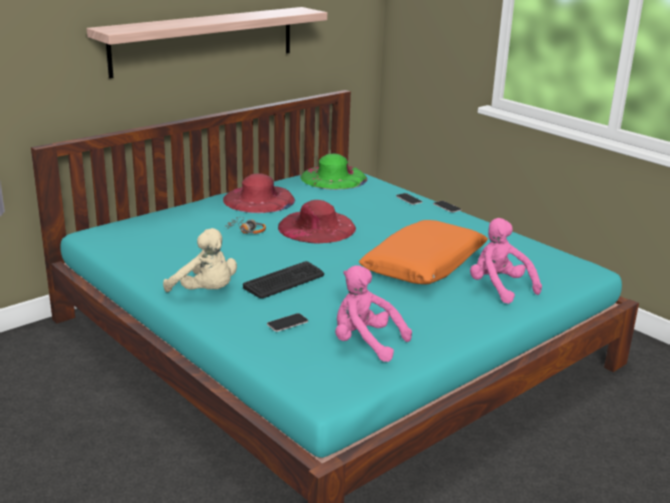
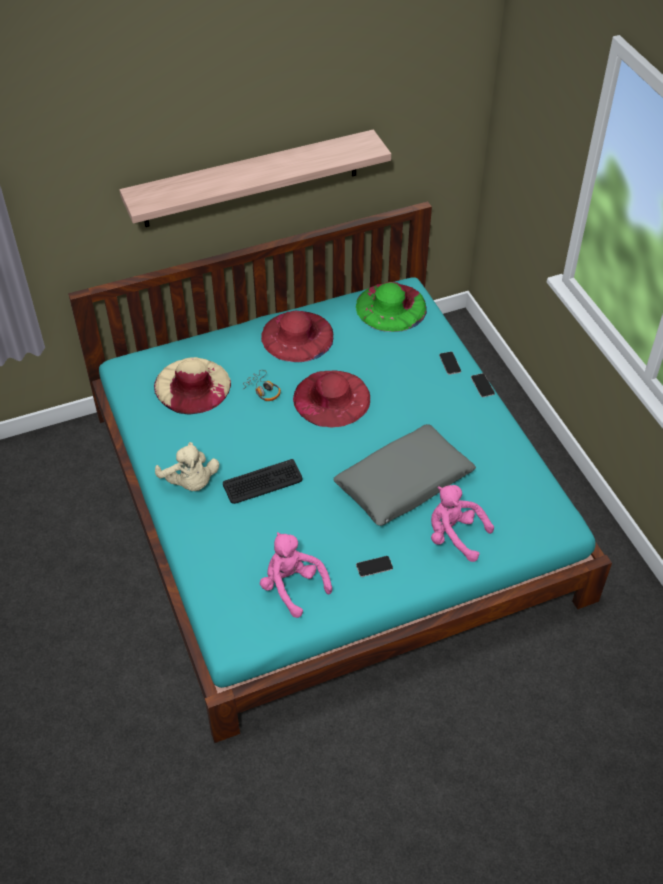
camera: 20 degrees right, 25 degrees up
phone [267,313,308,332] -> phone moved to [356,556,393,577]
orange pillow [359,220,488,284] -> grey pillow [334,424,476,526]
pink plush toy [470,218,542,304] -> pink plush toy turned 45 degrees counterclockwise [431,485,494,562]
none -> beige hat [154,357,231,414]

